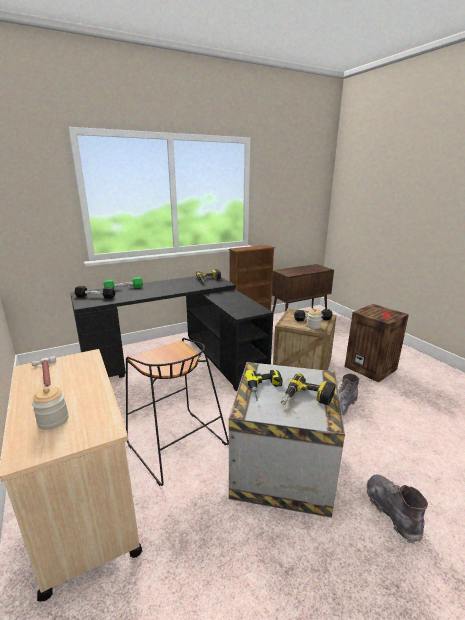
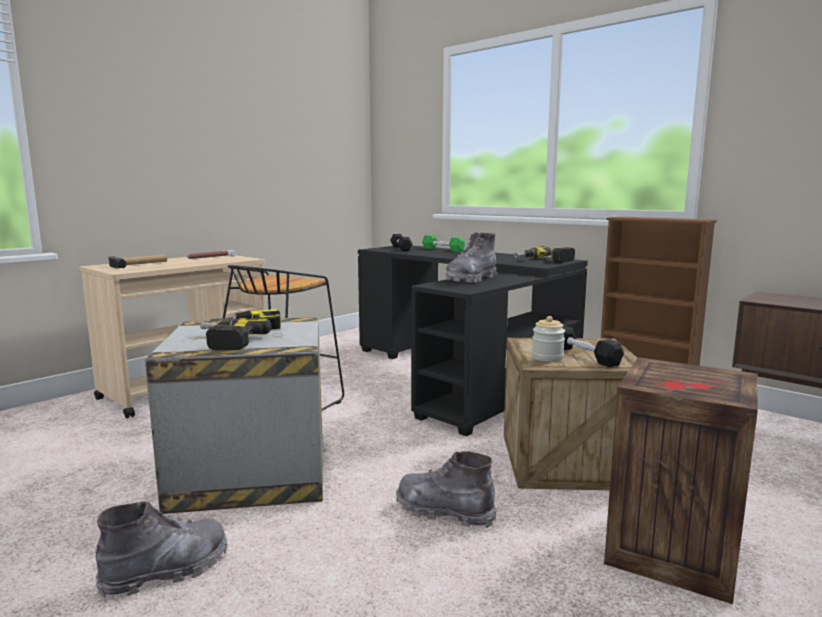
camera: 70 degrees right, 10 degrees down
jar [32,387,69,430] -> hammer [109,254,167,268]
none -> grey boot [446,232,497,283]

